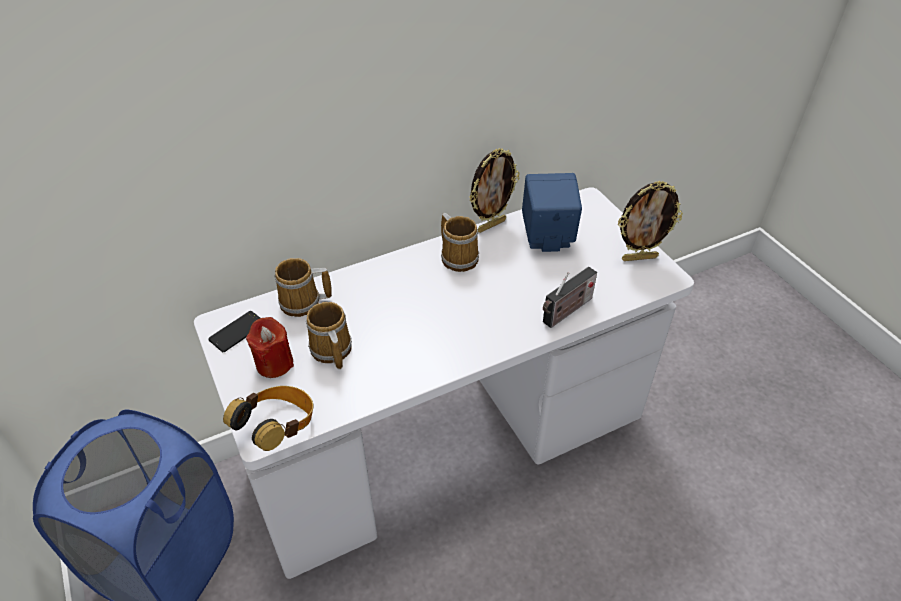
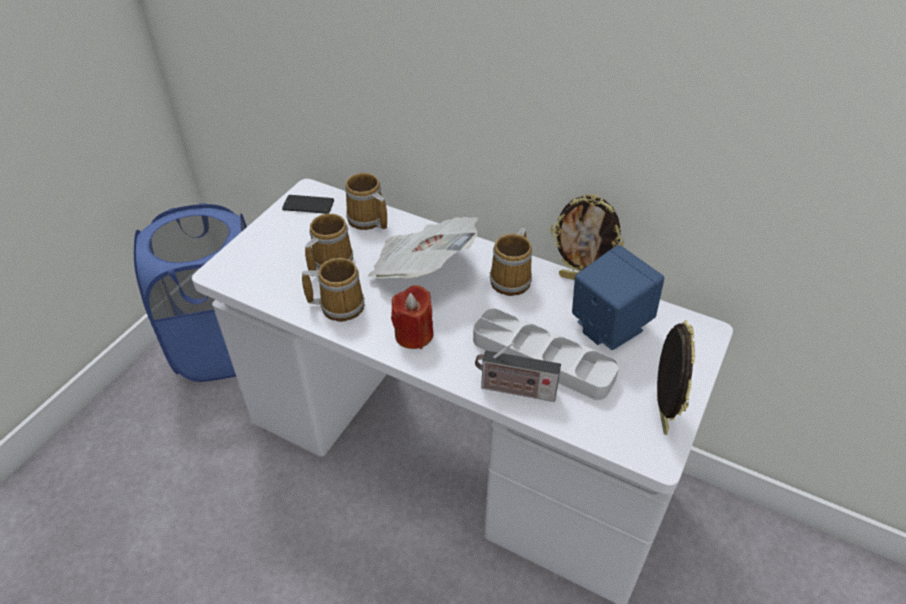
camera: 55 degrees right, 0 degrees up
headphones [223,386,313,451] -> none
red candle [246,317,294,378] -> red candle moved to [391,285,433,349]
picture frame [618,181,683,261] -> picture frame turned 135 degrees counterclockwise [657,321,696,435]
none -> mug [302,258,364,322]
none -> newspaper [368,217,478,279]
none -> grey tray [473,308,619,400]

